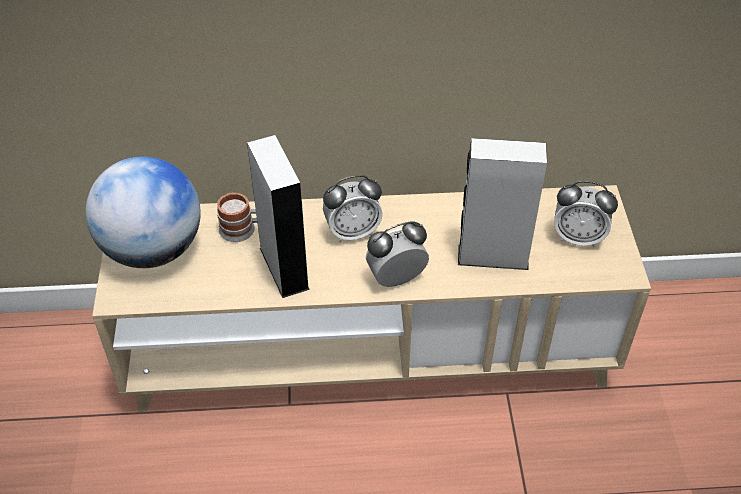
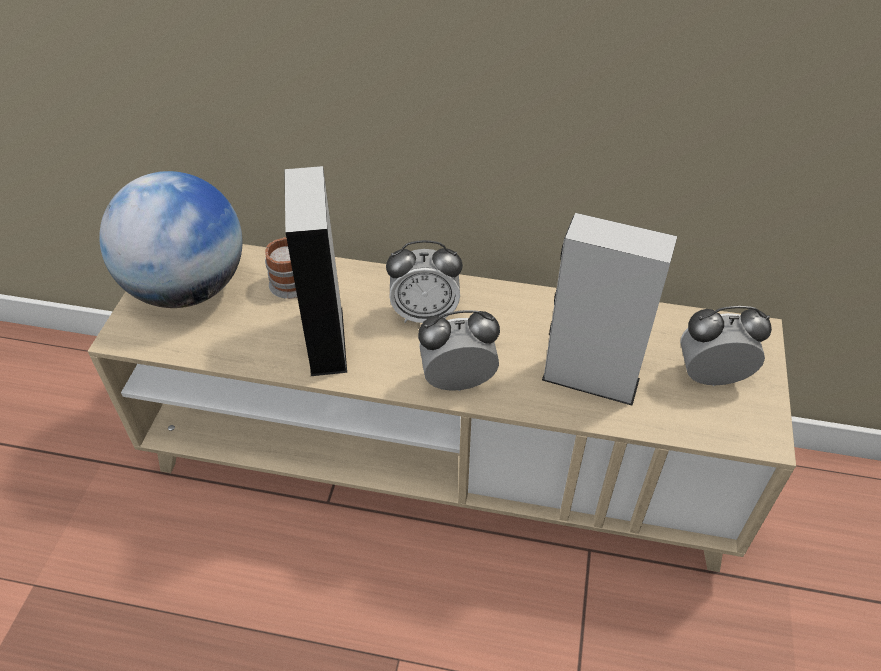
camera: 15 degrees right, 0 degrees up
alarm clock [554,181,618,248] -> alarm clock turned 150 degrees clockwise [680,306,772,386]

